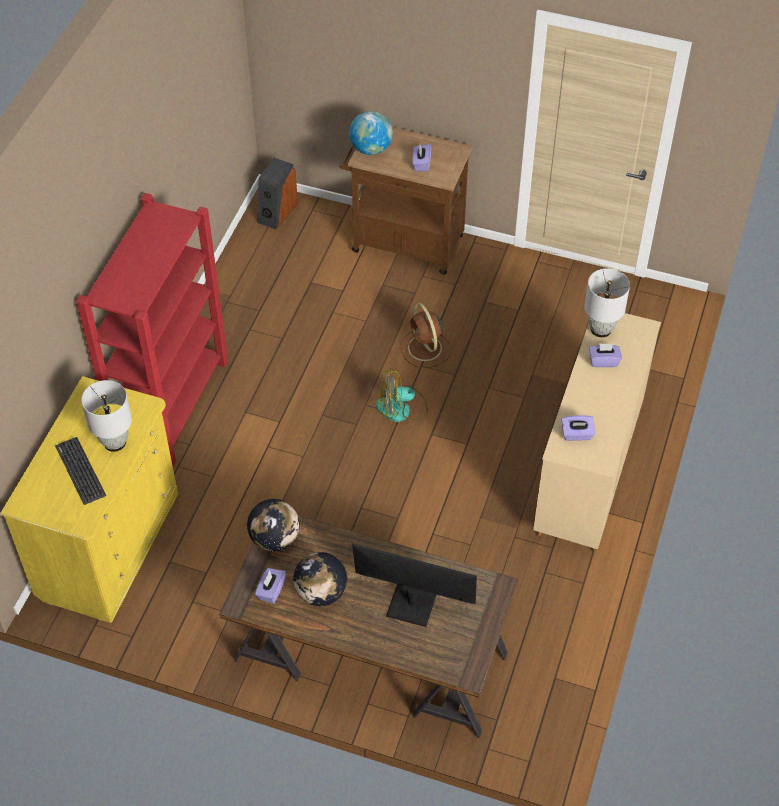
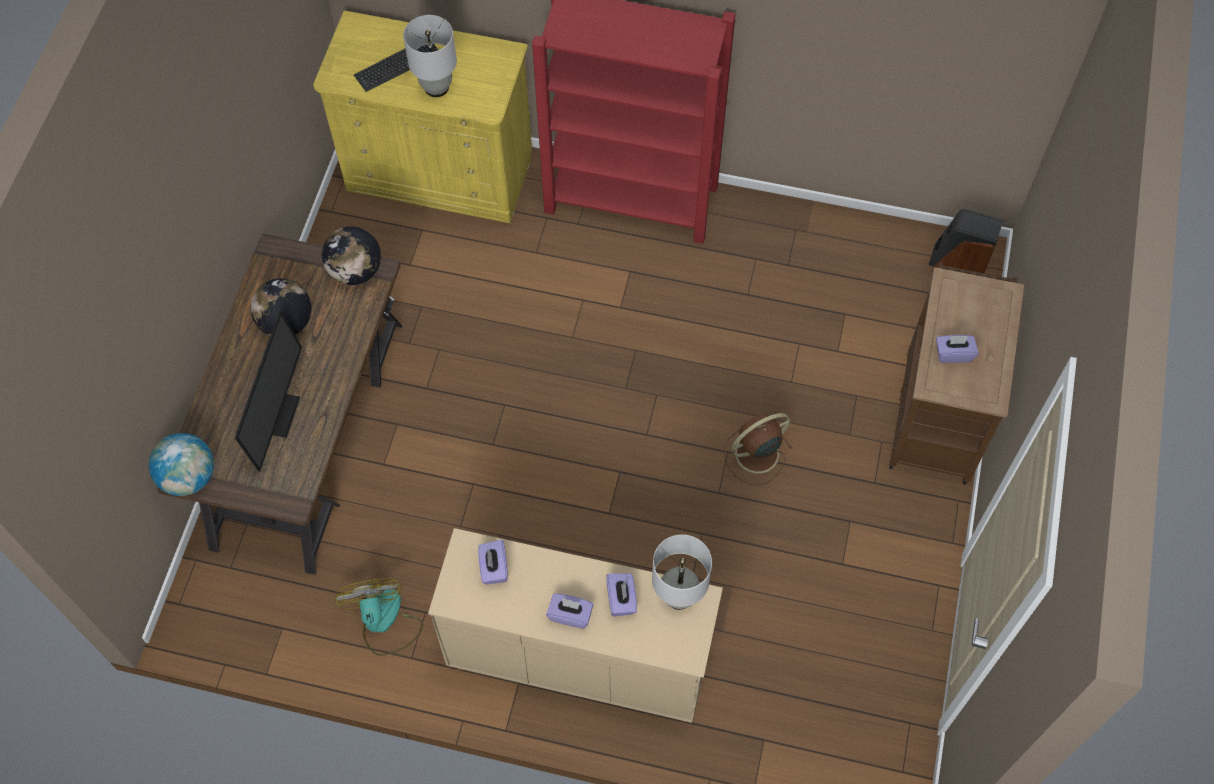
camera: 85 degrees right, 10 degrees up
purple tissue box [255,568,286,604] -> purple tissue box moved to [546,593,593,629]
globe [349,111,393,155] -> globe moved to [149,433,214,496]
fan [376,368,428,422] -> fan moved to [334,578,424,656]

